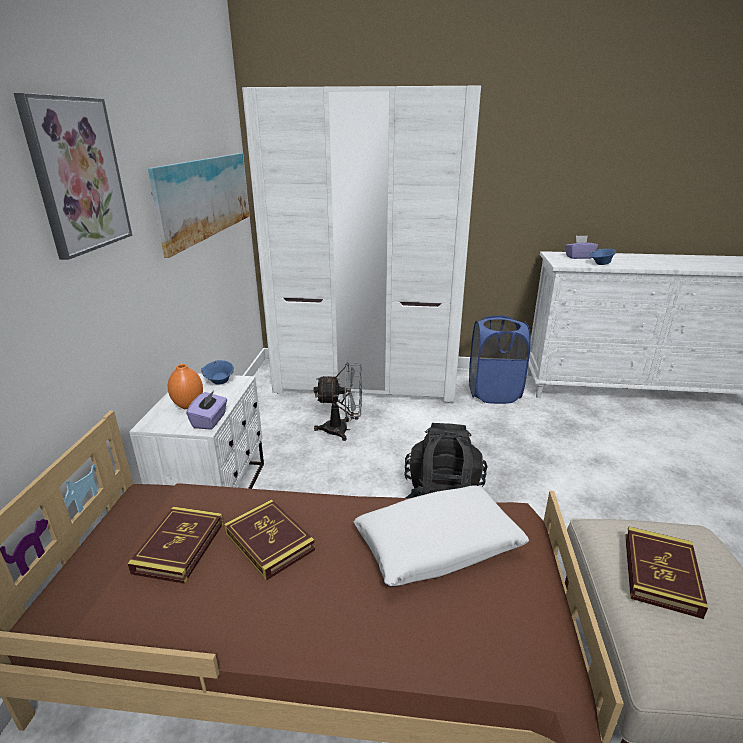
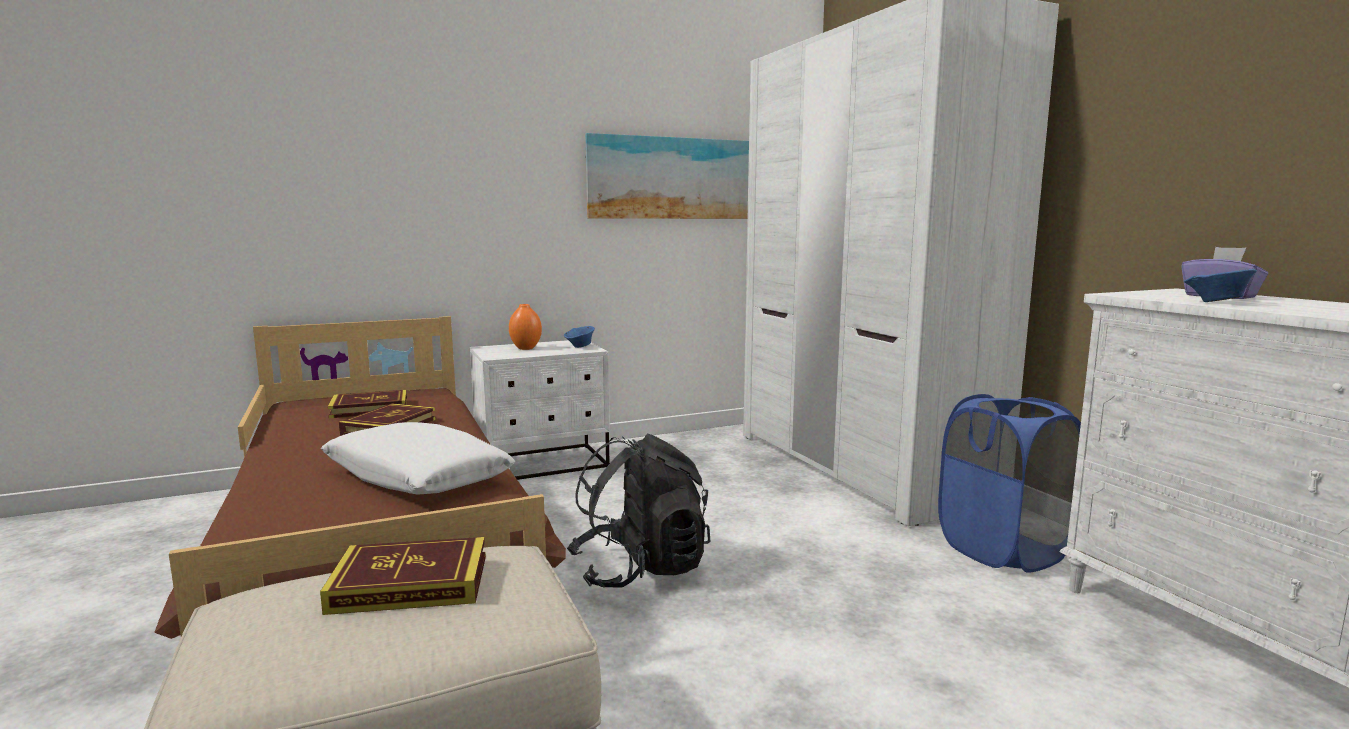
camera: 60 degrees right, 15 degrees down
picture [14,93,132,260] -> none
purple tissue box [186,390,227,430] -> none
grey fan [314,362,362,441] -> none

